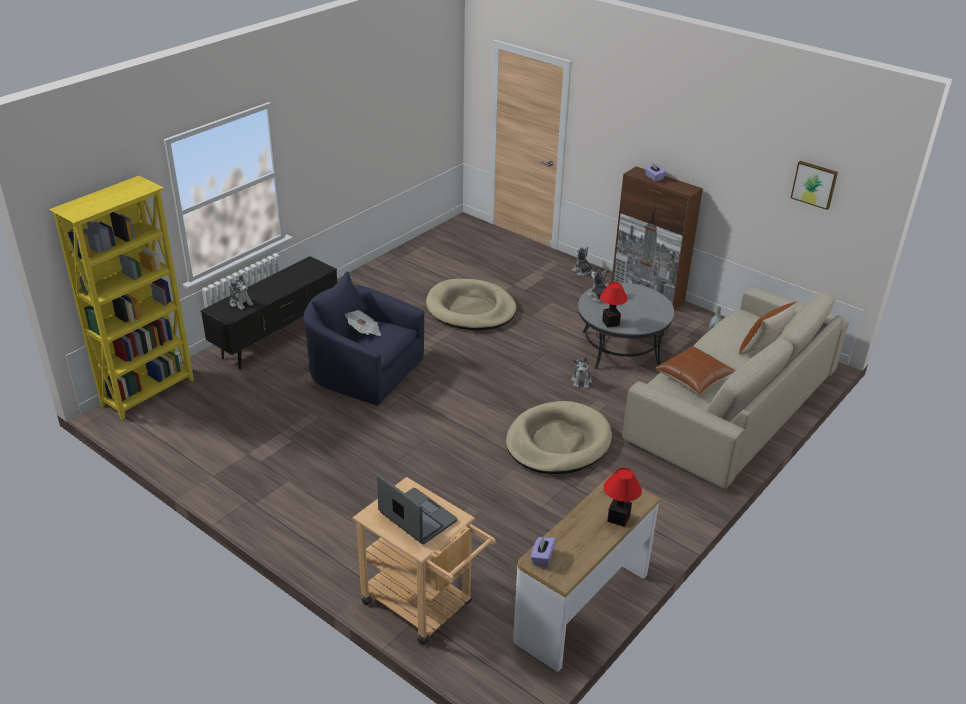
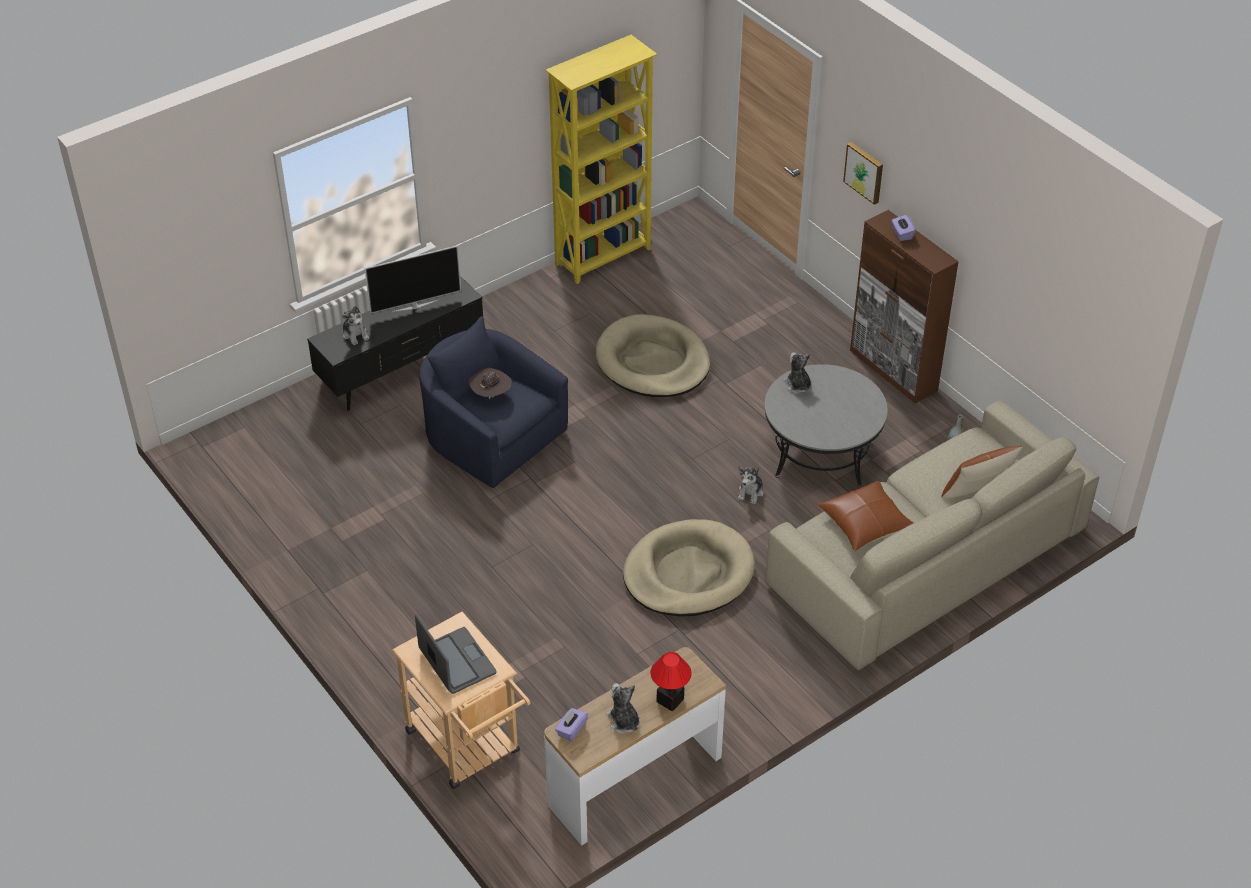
camera: 15 degrees right, 10 degrees up
yellow bookcase [49,176,194,420] -> yellow bookcase moved to [546,35,658,284]
newspaper [345,310,381,336] -> brown hat [469,368,512,399]
plush toy [572,247,595,276] -> plush toy moved to [606,683,640,734]
table lamp [600,282,628,328] -> none
picture [791,161,838,210] -> picture moved to [843,142,883,205]
none -> television [365,245,461,314]

